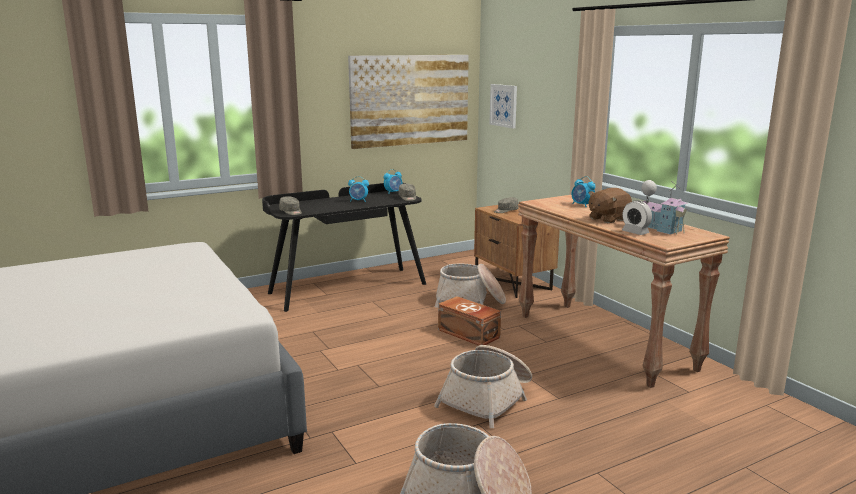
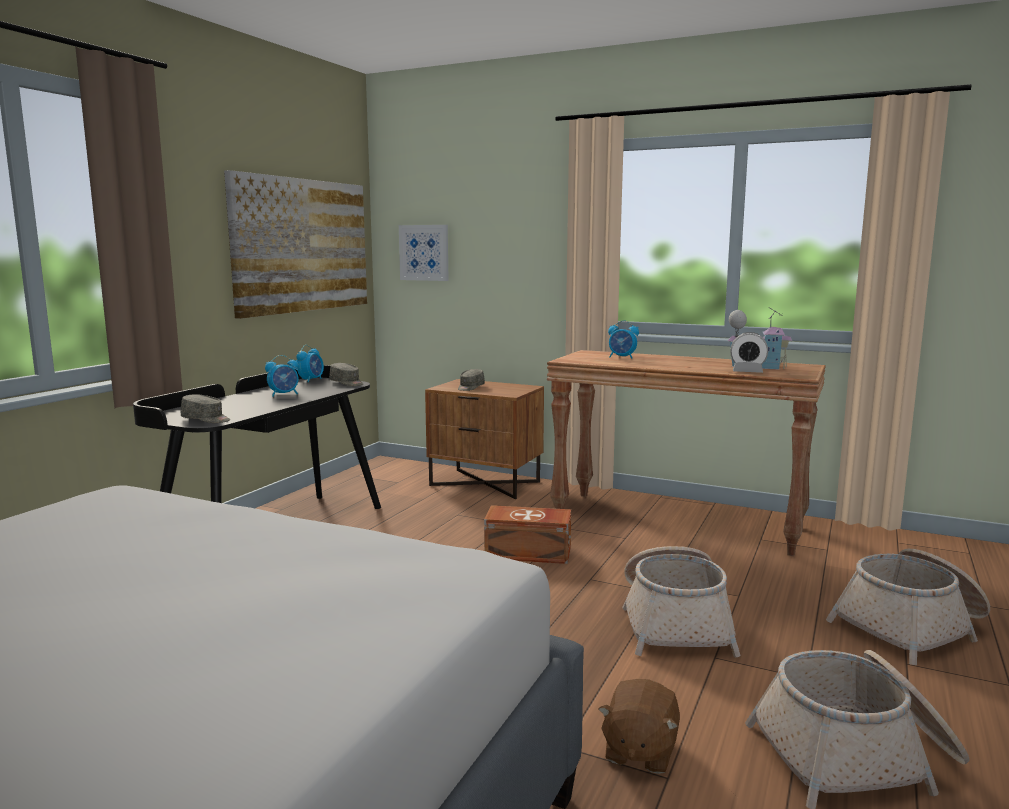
camera: 35 degrees left, 5 degrees down
basket [435,264,506,308] -> basket moved to [826,549,990,665]
brown plush toy [589,188,632,223] -> brown plush toy moved to [598,679,680,774]

